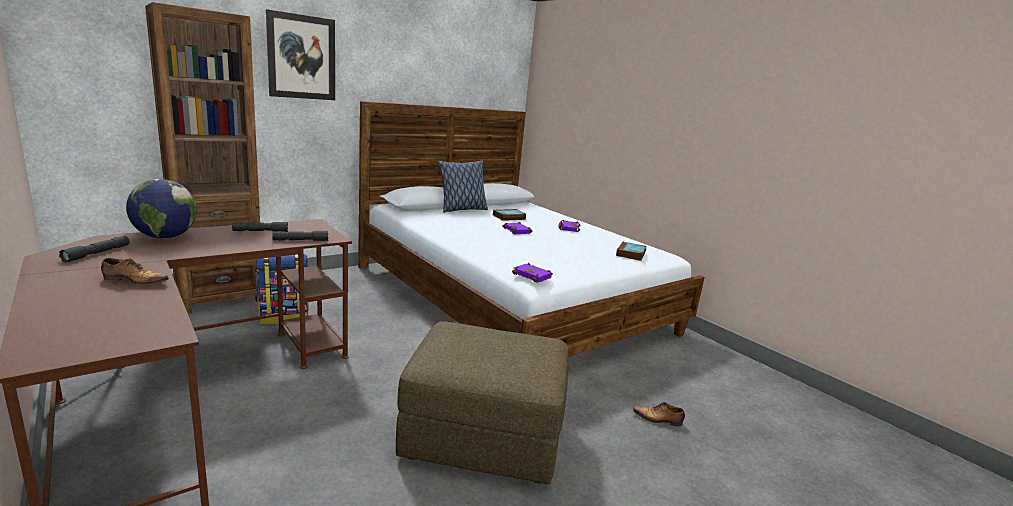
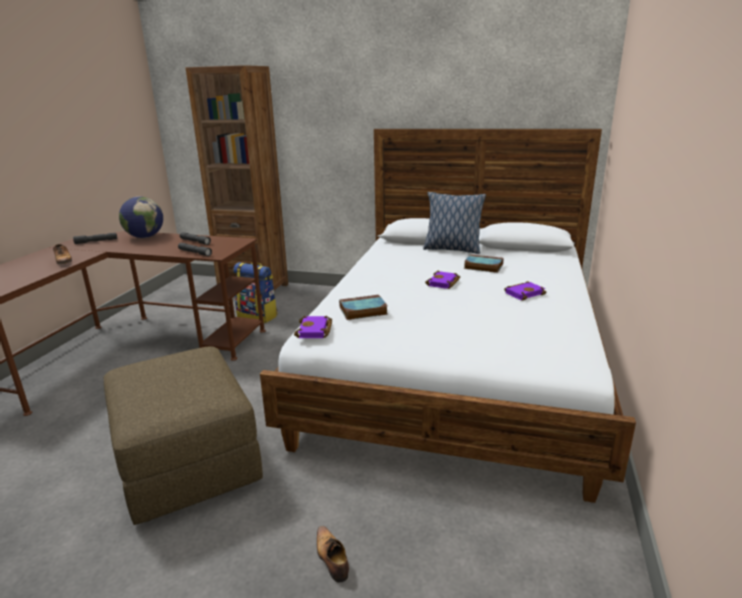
camera: 55 degrees right, 5 degrees up
picture [266,9,335,100] -> none
book [616,242,646,261] -> book moved to [339,295,388,320]

